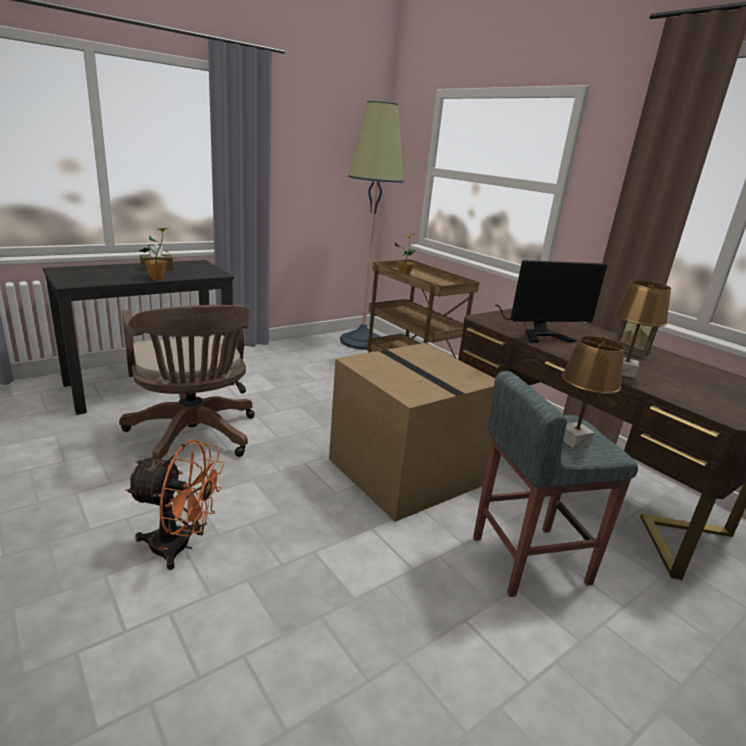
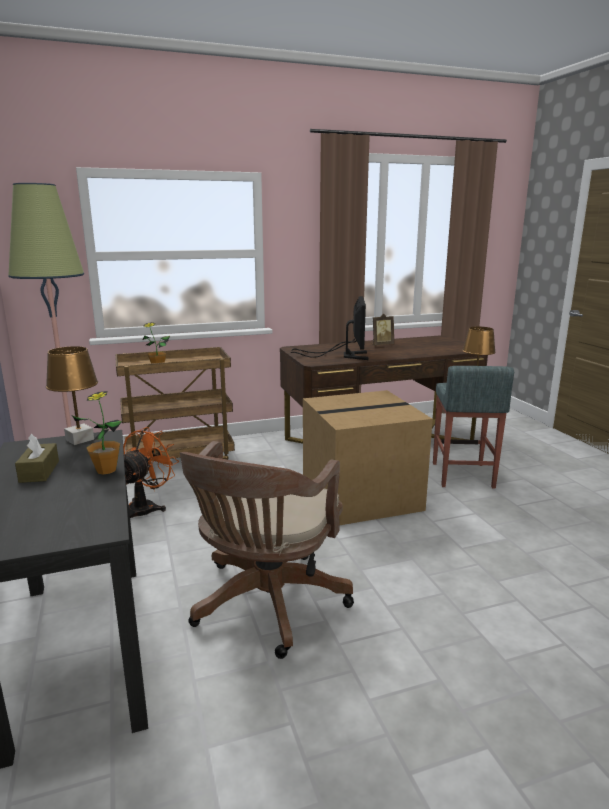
camera: 70 degrees left, 5 degrees down
brown office chair [119,305,255,460] -> brown office chair turned 120 degrees clockwise [180,441,354,659]
orange fan [126,439,224,570] -> orange fan moved to [123,427,179,518]
brown table lamp [615,280,671,378] -> brown table lamp moved to [46,346,98,445]

